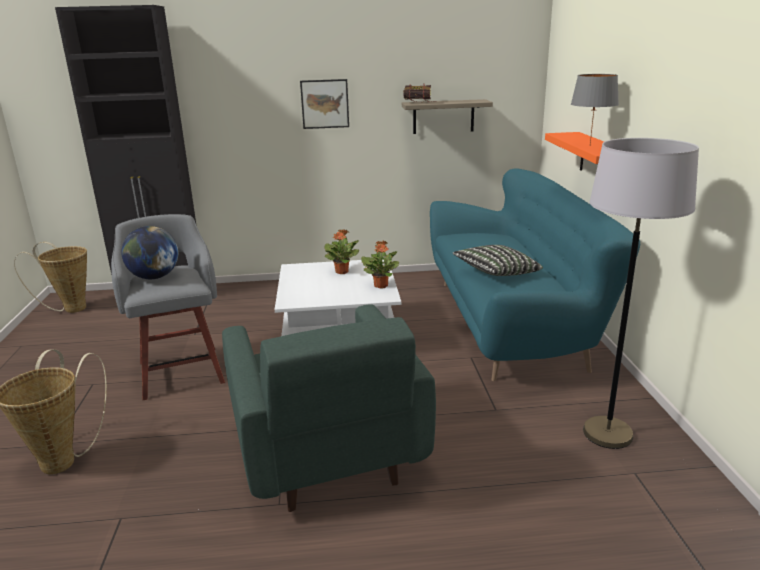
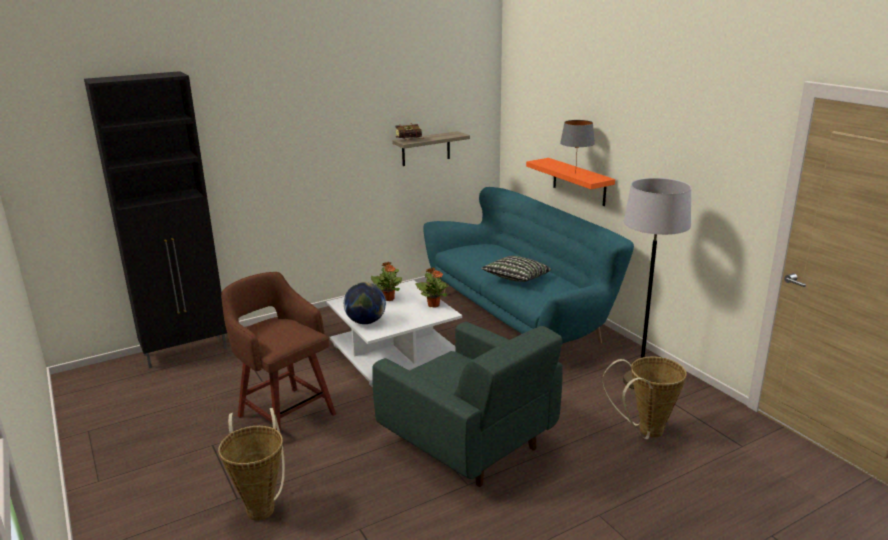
camera: 25 degrees left, 0 degrees up
basket [14,242,87,313] -> basket moved to [602,357,687,439]
grey stool [111,214,225,400] -> brown stool [221,272,336,433]
globe [121,226,178,279] -> globe moved to [344,282,386,324]
picture [300,79,349,129] -> none

